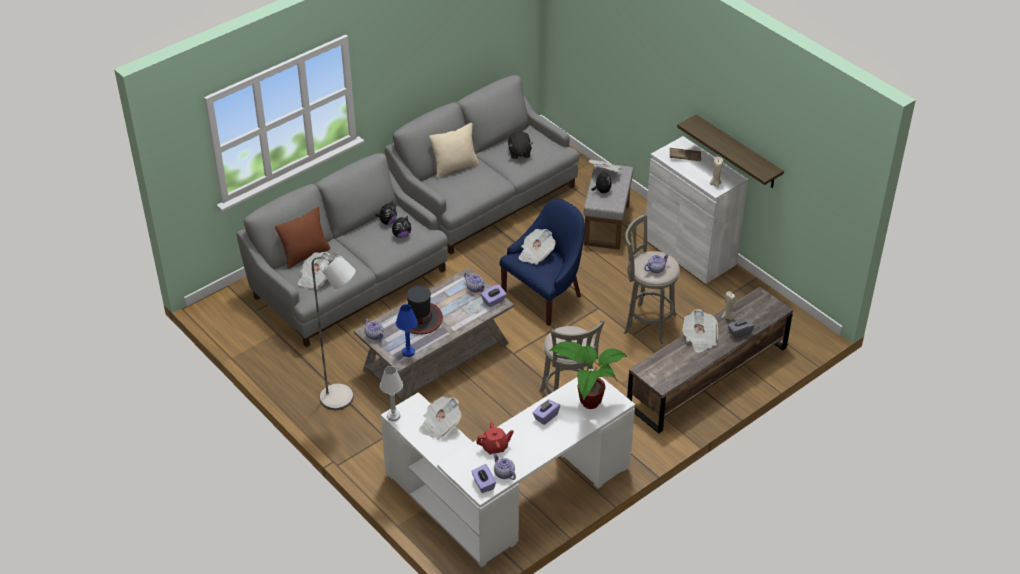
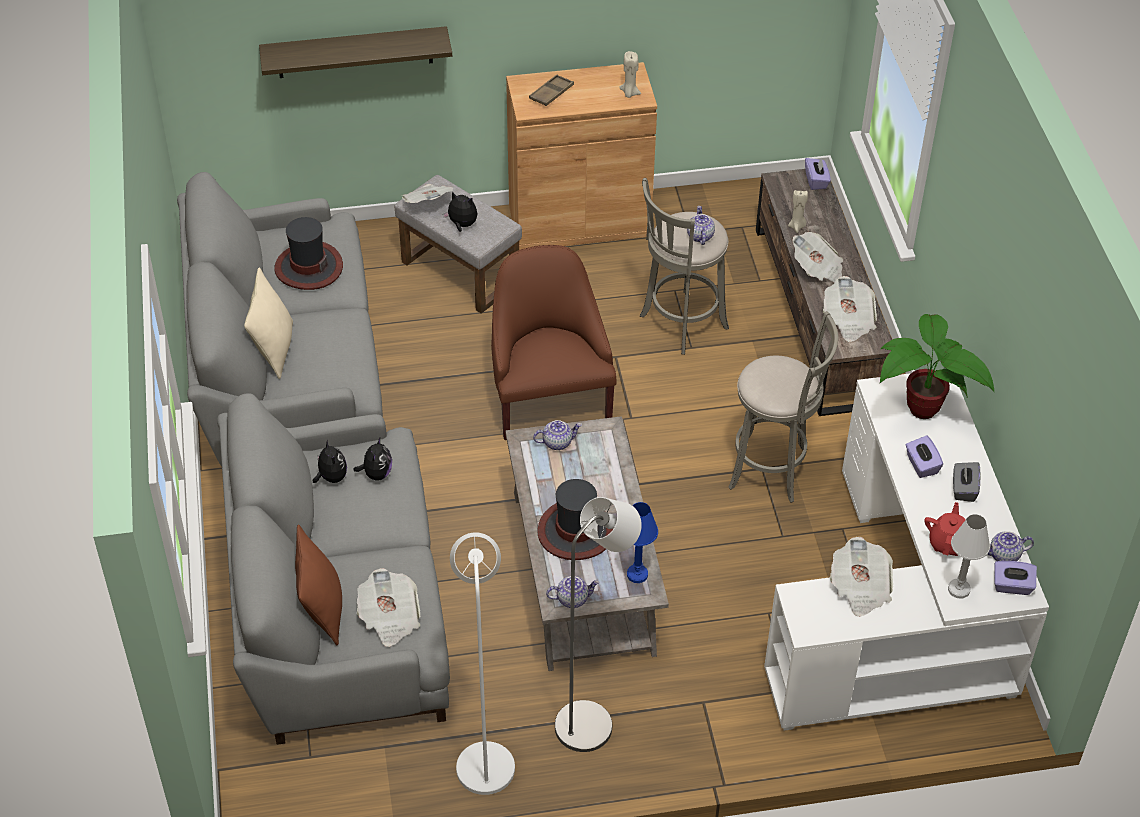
camera: 60 degrees left, 5 degrees up
white table lamp [380,366,403,421] -> white table lamp moved to [948,514,990,599]
purple tissue box [481,284,507,307] -> purple tissue box moved to [805,157,831,190]
blue armchair [499,199,585,326] -> brown armchair [491,245,617,440]
black plush toy [508,131,533,159] -> hat [274,217,343,290]
newspaper [519,229,555,265] -> newspaper moved to [823,276,877,342]
white cabinet [646,136,748,284] -> brown cabinet [506,62,657,250]
shelf [677,114,784,188] -> shelf moved to [259,26,452,78]
grey tissue box [728,317,754,338] -> grey tissue box moved to [953,462,980,502]
none -> white floor lamp [450,532,515,795]

